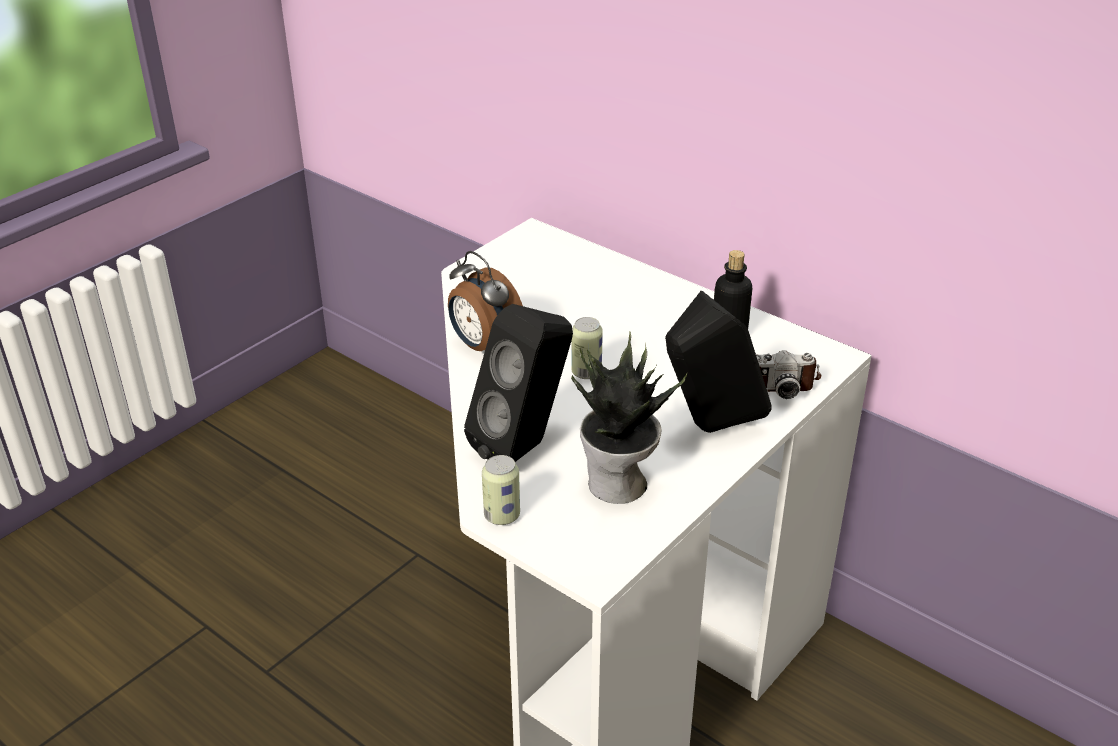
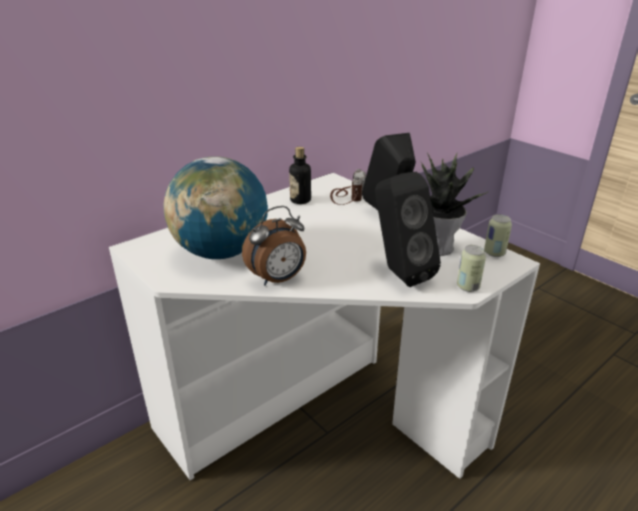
camera: 80 degrees left, 5 degrees down
can [571,317,603,379] -> can moved to [484,214,512,257]
none -> globe [163,156,268,259]

